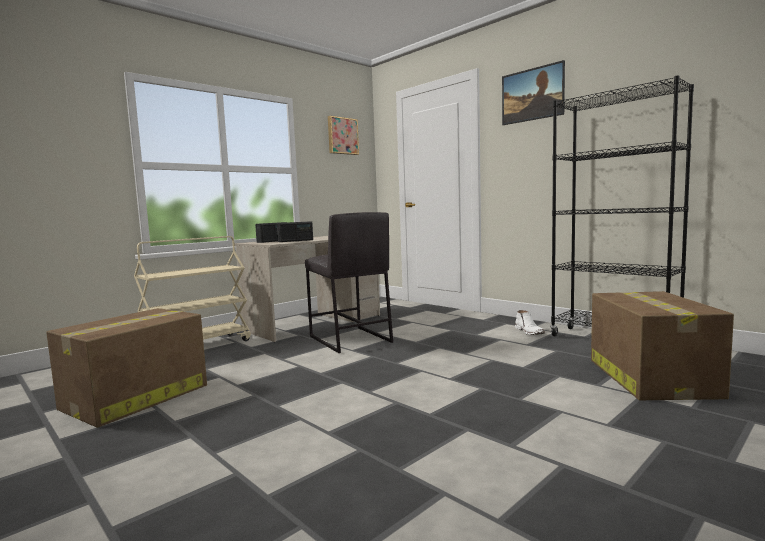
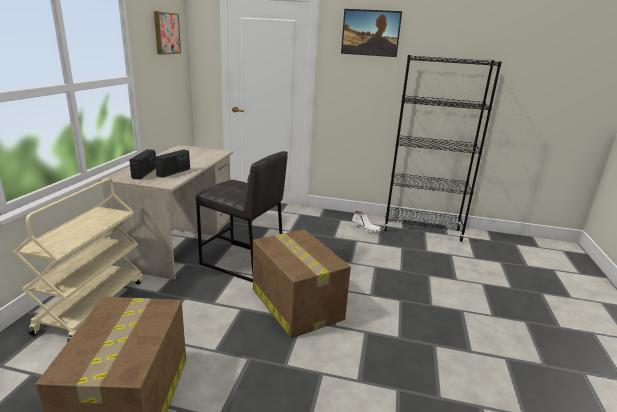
camera: 35 degrees left, 15 degrees up
cardboard box [591,291,734,400] -> cardboard box moved to [253,229,351,338]

